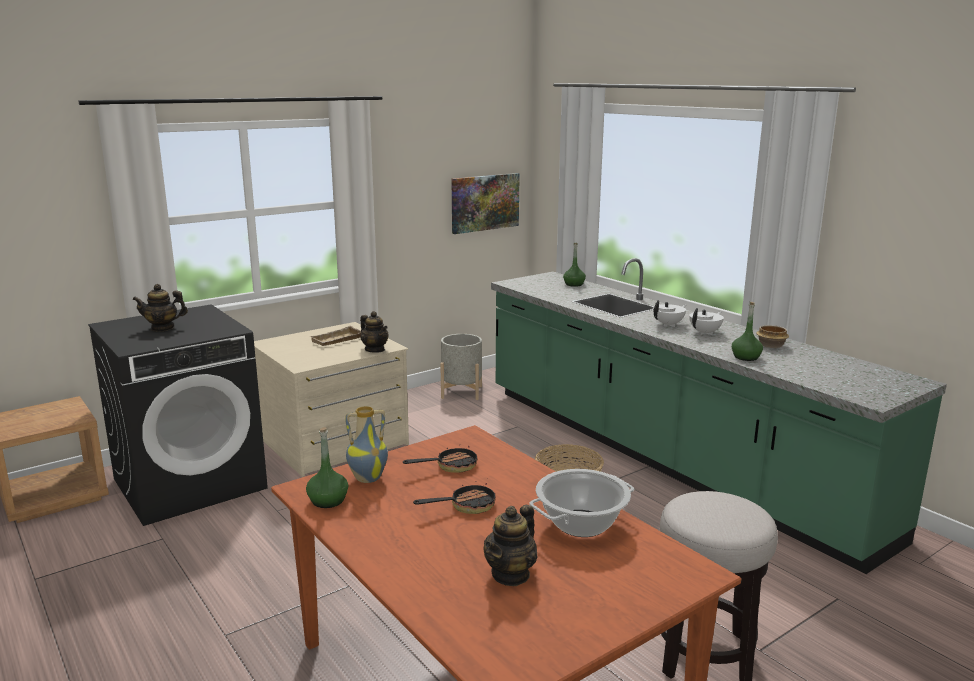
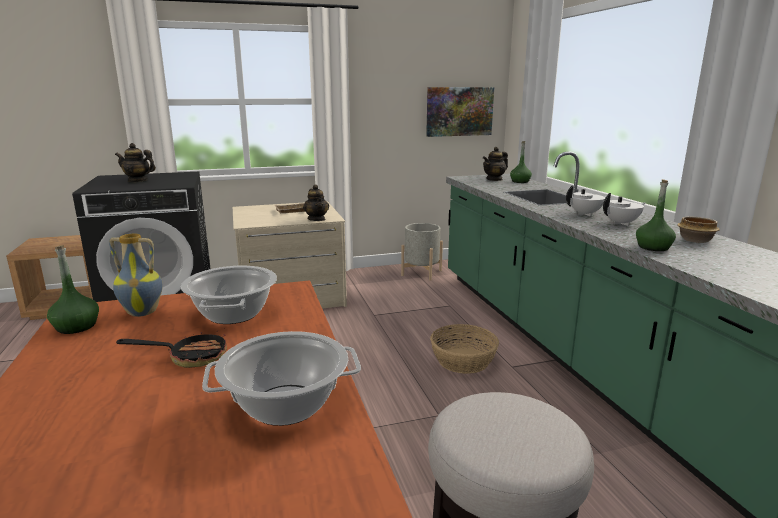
camera: 20 degrees right, 0 degrees up
frying pan [403,441,477,473] -> cooking pot [181,266,277,324]
teapot [484,505,538,586] -> teapot moved to [483,147,508,181]

